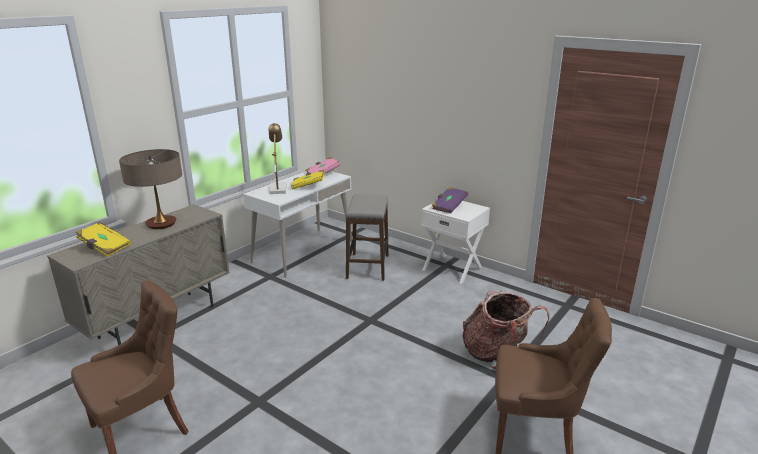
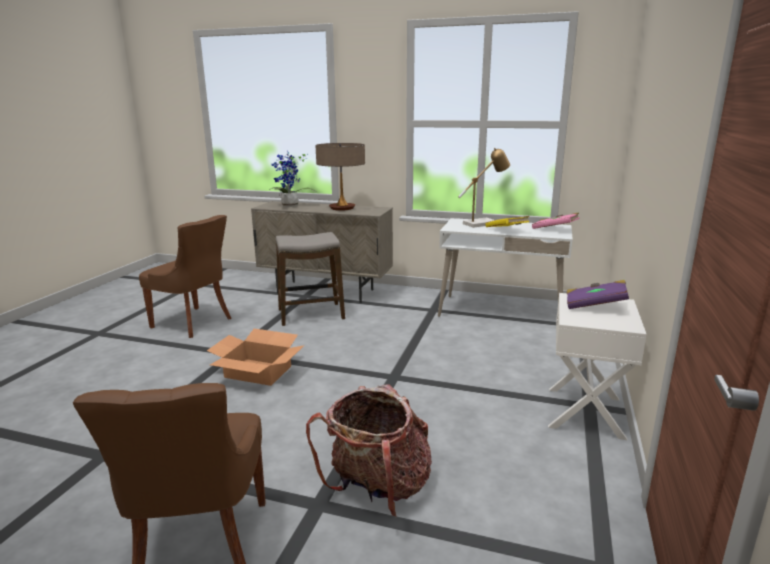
camera: 70 degrees right, 5 degrees down
yellow book [75,222,131,257] -> potted plant [269,150,317,207]
stool [346,194,389,281] -> stool moved to [276,232,345,326]
none -> cardboard box [207,329,305,386]

